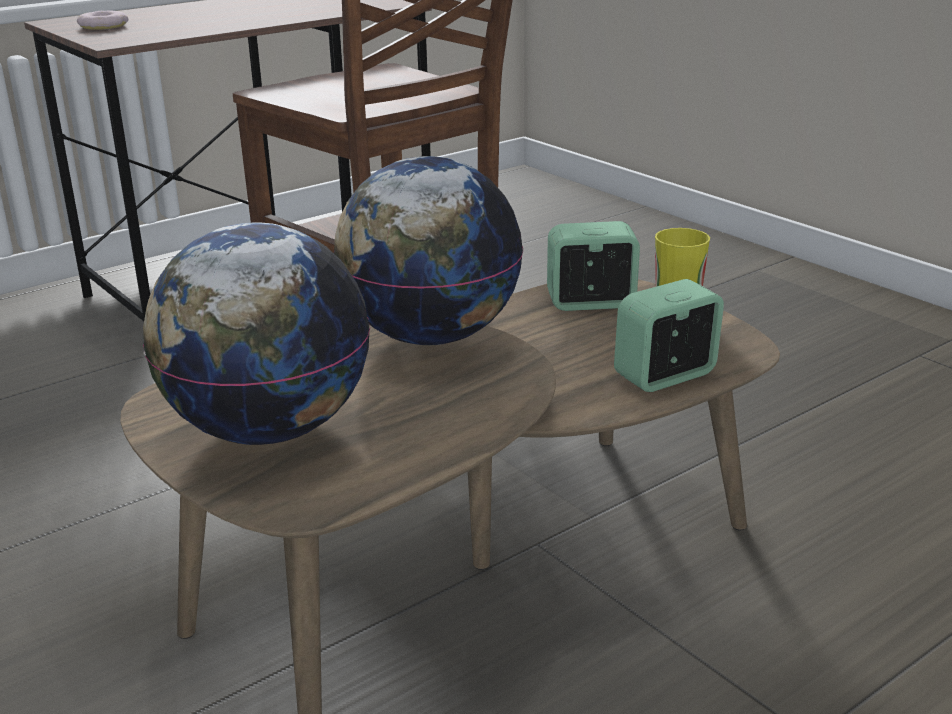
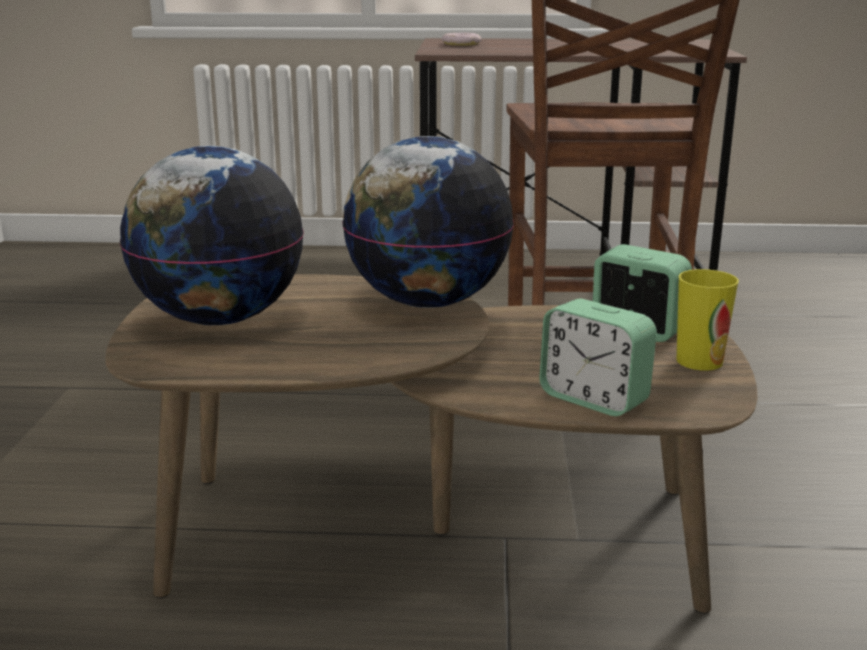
camera: 40 degrees right, 5 degrees down
alarm clock [614,279,724,392] -> alarm clock turned 150 degrees counterclockwise [539,299,657,416]

